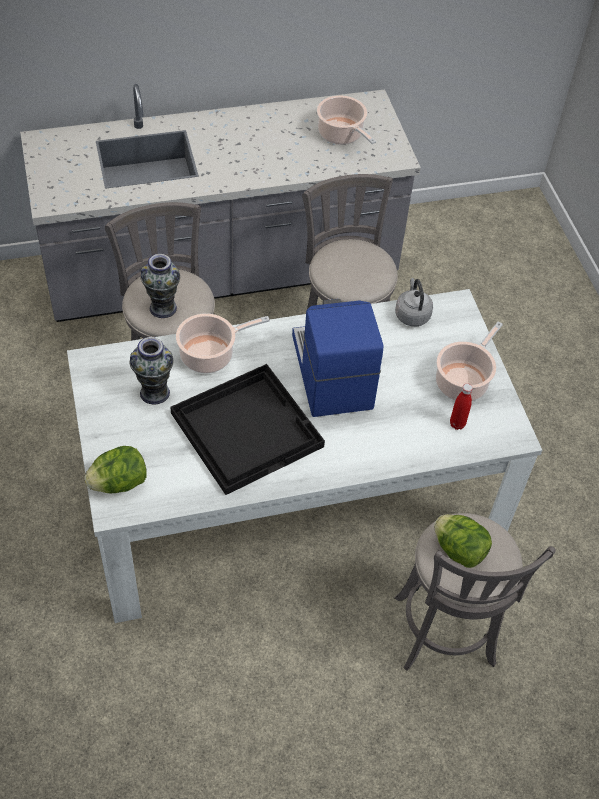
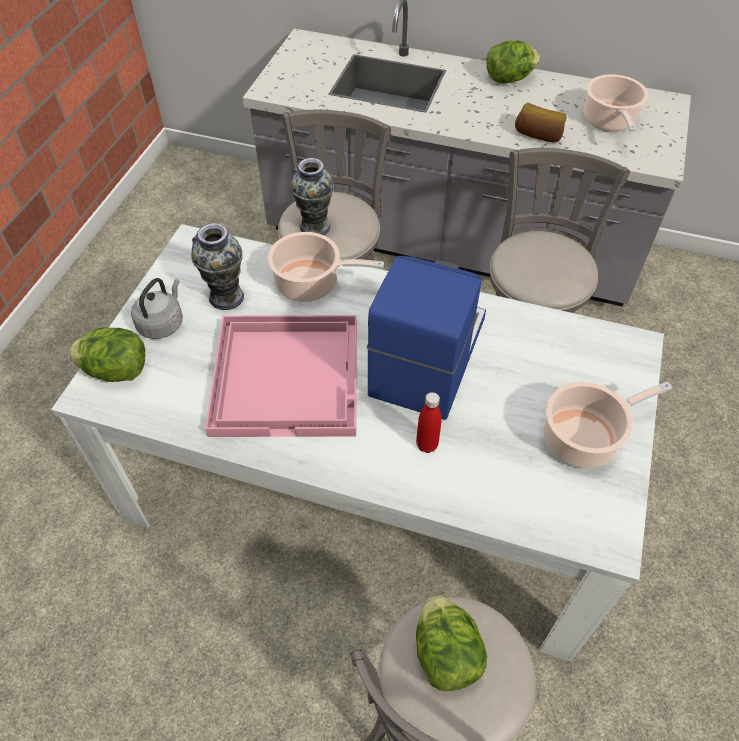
camera: 35 degrees right, 0 degrees up
black tray [170,364,325,495] -> pink tray [205,315,357,437]
grey kettle [395,278,433,326] -> grey kettle moved to [131,278,183,339]
red bottle [450,384,473,430] -> red bottle moved to [416,392,442,453]
none -> lettuce [486,40,540,83]
none -> bread [515,103,567,142]

